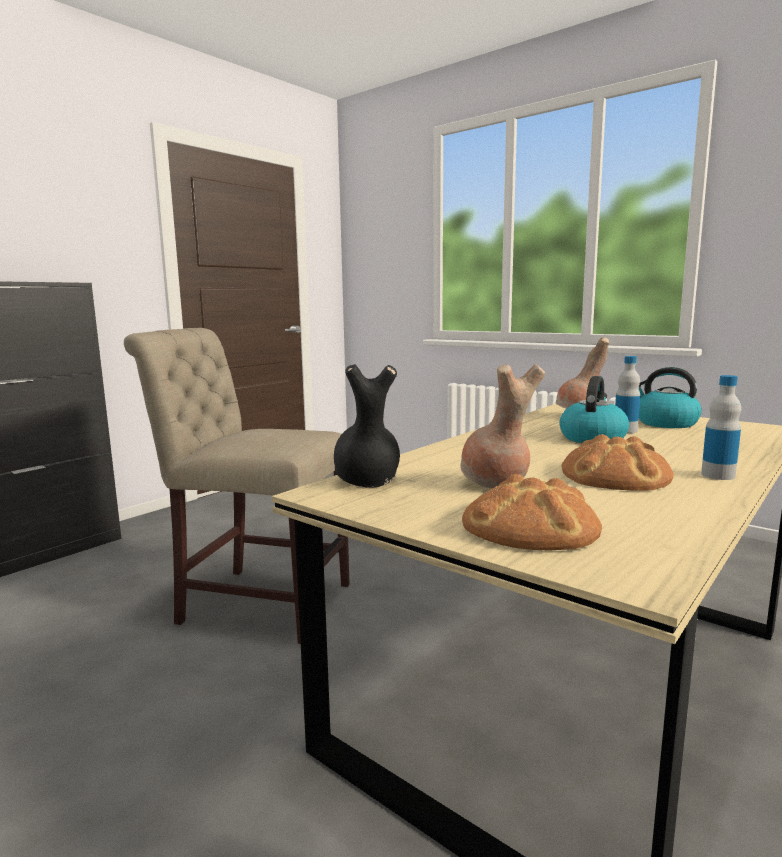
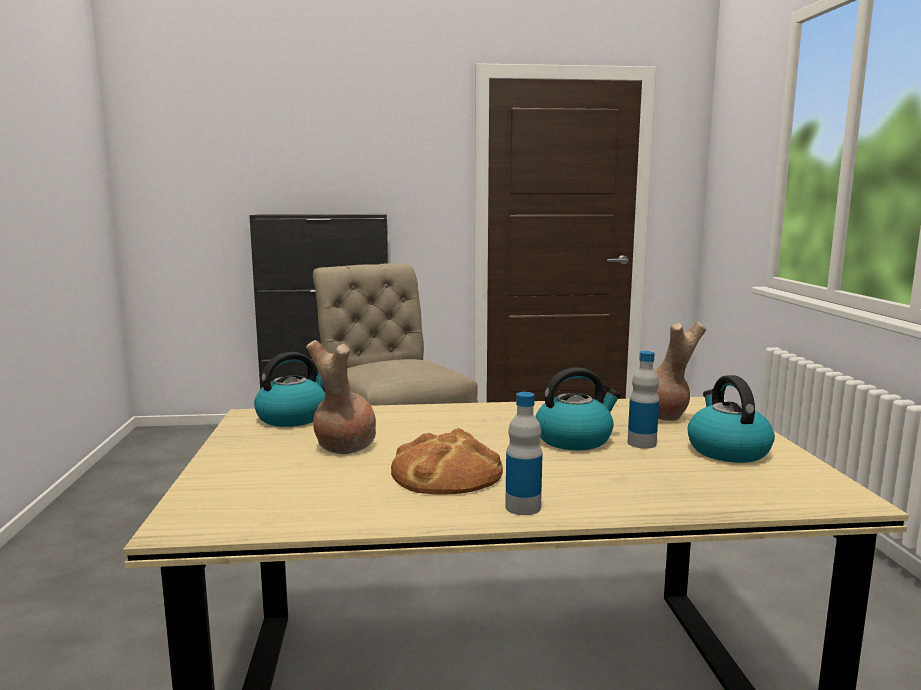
camera: 45 degrees right, 0 degrees up
black vase [334,364,400,487] -> kettle [254,352,325,427]
bread [462,473,602,550] -> none

